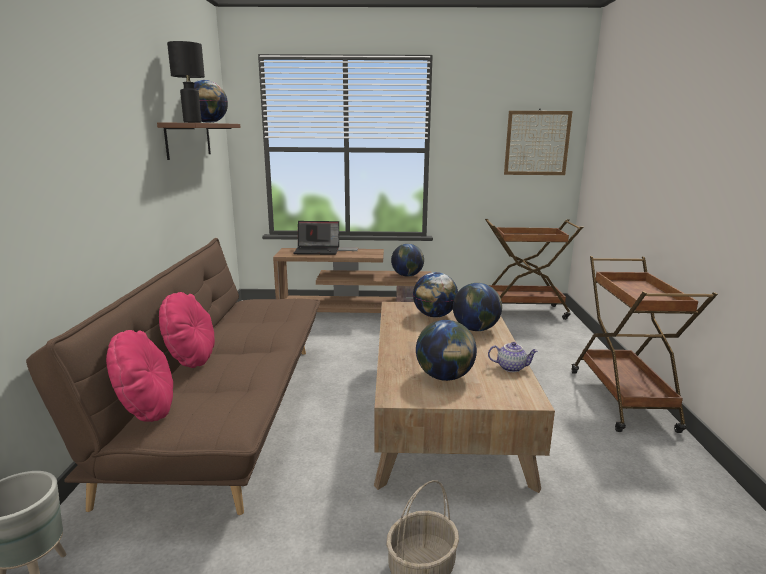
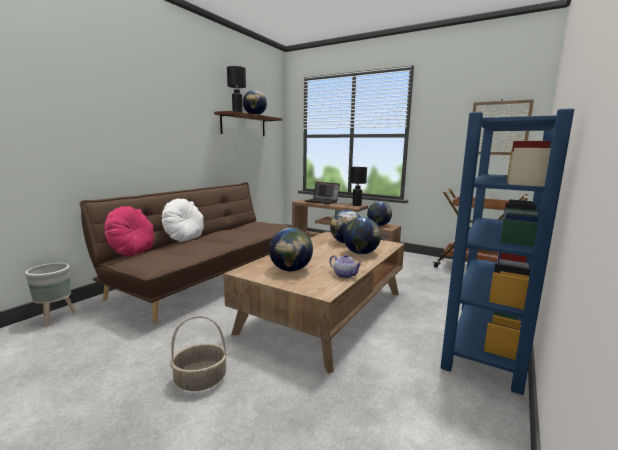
camera: 30 degrees right, 5 degrees down
pink pillow [159,292,215,368] -> white pillow [162,199,204,242]
brown cart [571,256,718,433] -> blue bookcase [440,108,574,395]
none -> black table lamp [350,167,367,206]

